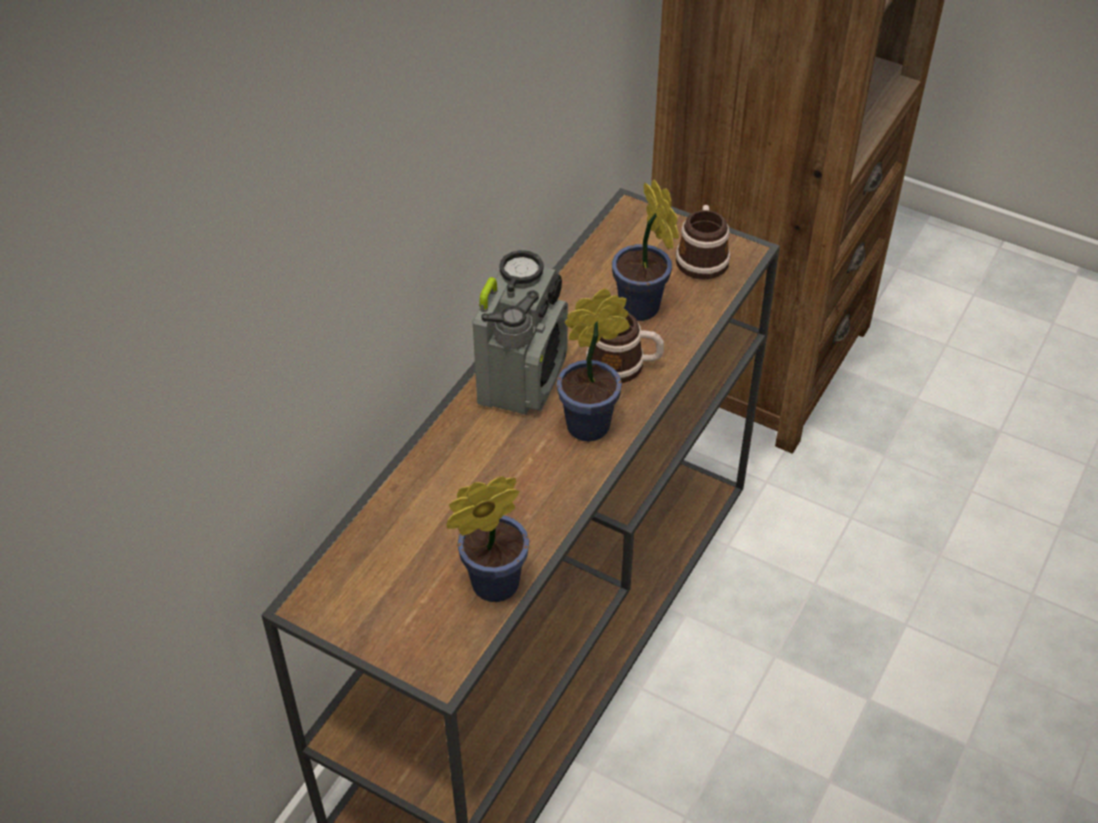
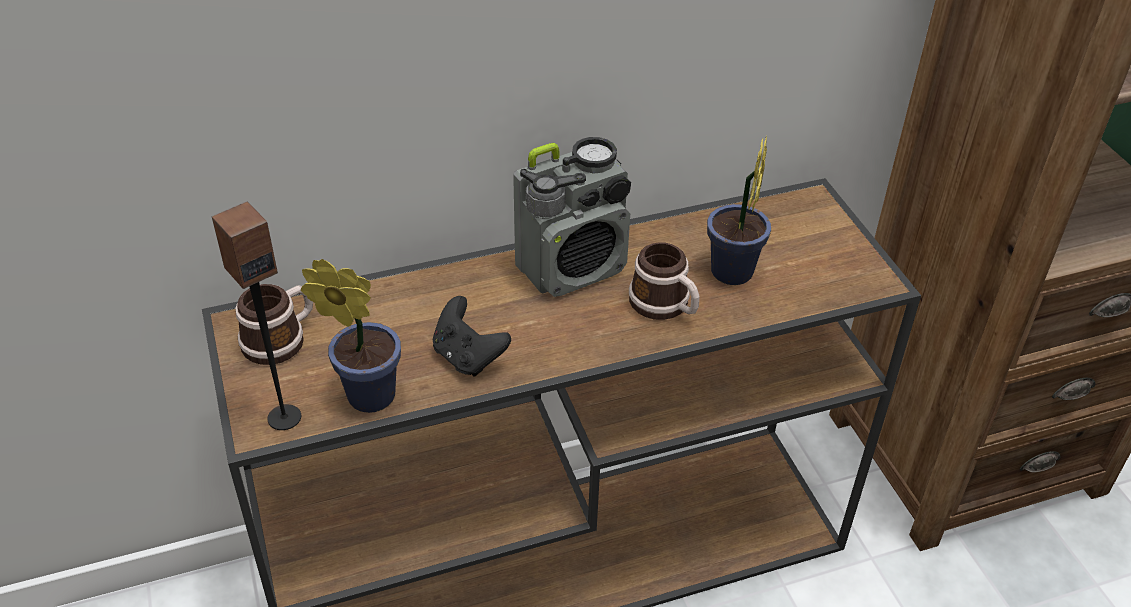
camera: 40 degrees right, 5 degrees down
potted plant [557,288,630,442] -> none
mug [676,205,731,280] -> mug moved to [235,284,313,365]
none -> speaker [212,201,301,430]
none -> black game controller [433,296,511,377]

